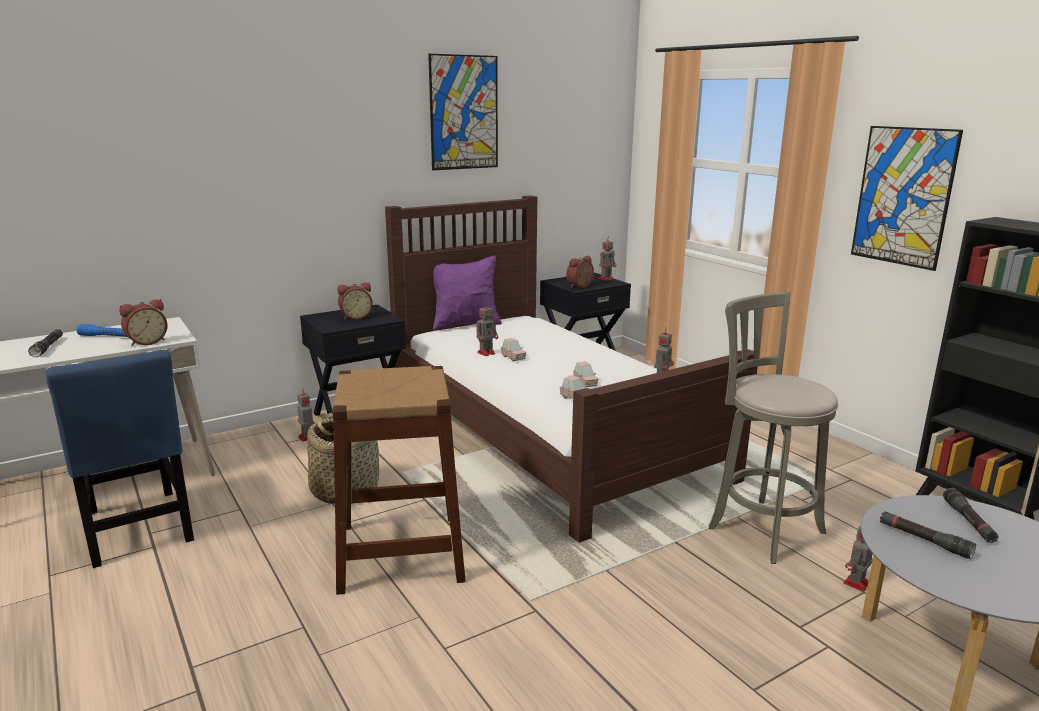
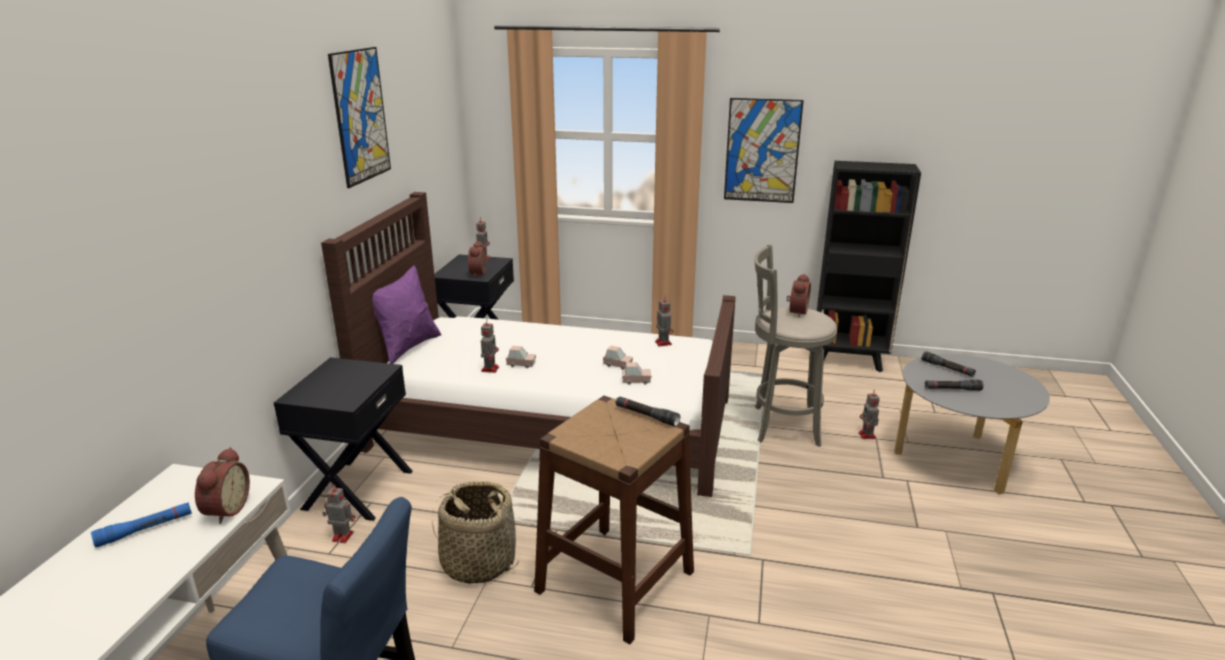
camera: 45 degrees left, 5 degrees up
black flashlight [28,329,63,357] -> black flashlight moved to [616,397,680,427]
alarm clock [337,283,373,320] -> alarm clock moved to [786,274,811,317]

